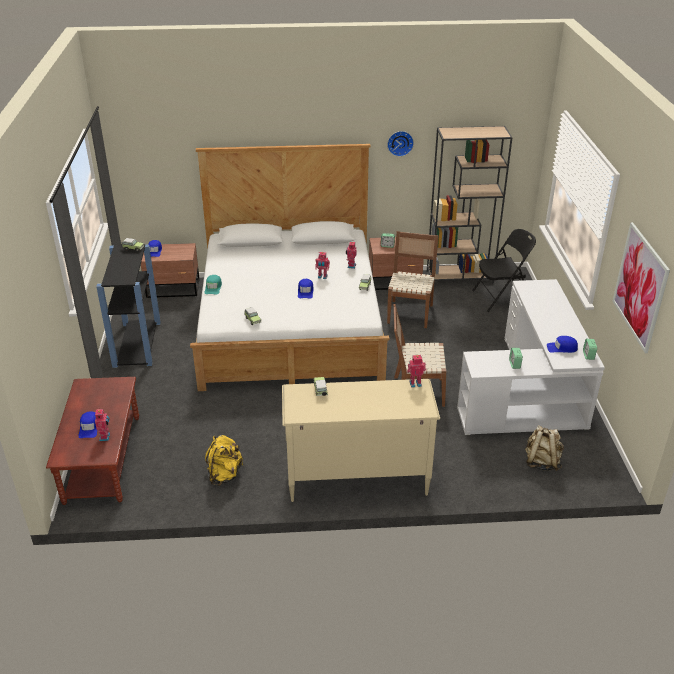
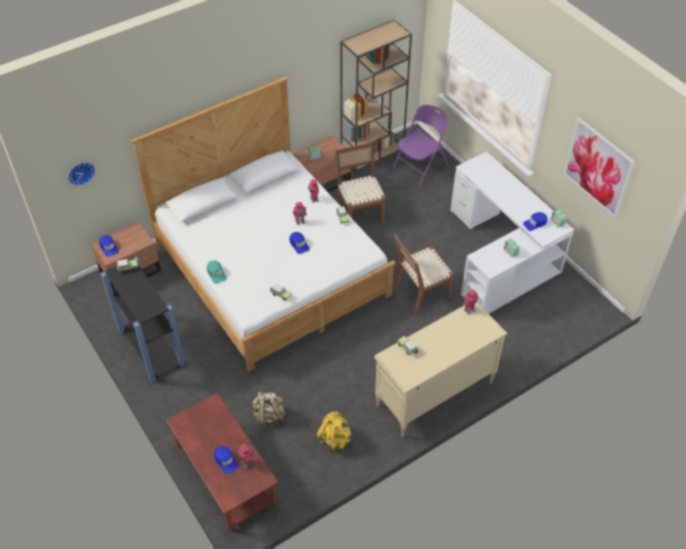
camera: 30 degrees left, 15 degrees up
wall clock [387,131,414,157] -> wall clock moved to [68,162,95,186]
black chair [472,229,536,312] -> purple chair [392,105,449,187]
beige backpack [525,425,564,471] -> beige backpack moved to [252,391,287,427]

